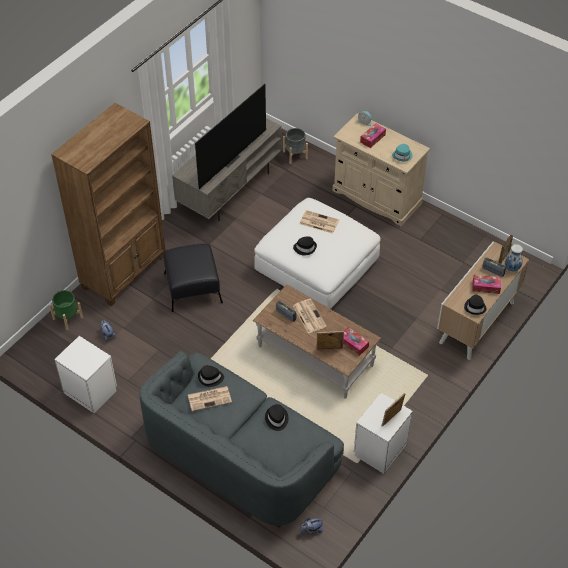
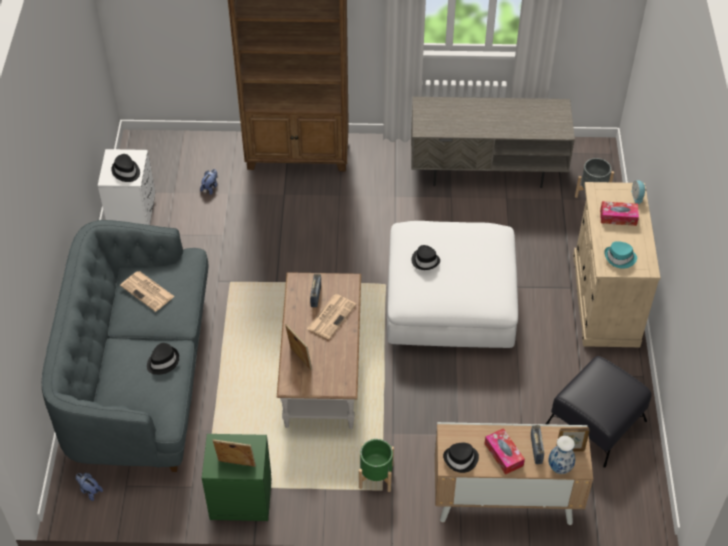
camera: 55 degrees right, 0 degrees up
green planter [49,290,83,330] -> green planter moved to [359,439,394,492]
black ottoman [164,243,223,312] -> black ottoman moved to [546,356,652,468]
television [195,84,266,189] -> none
black hat [198,365,224,387] -> black hat moved to [111,154,140,182]
newspaper [300,210,339,234] -> none
tissue box [343,327,369,356] -> none
white nightstand [354,393,413,474] -> green nightstand [202,434,271,521]

